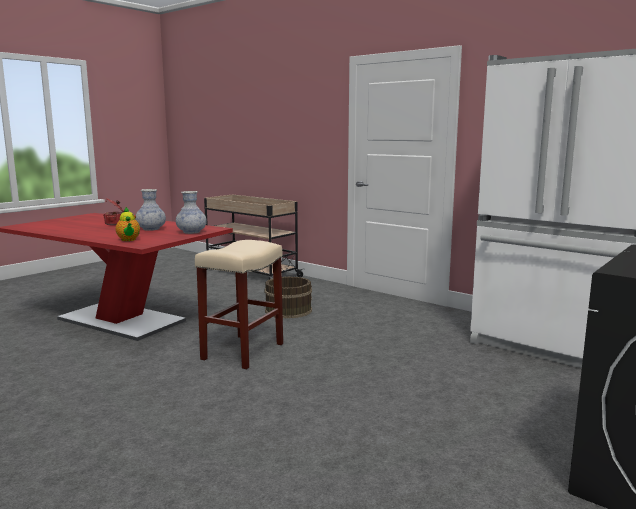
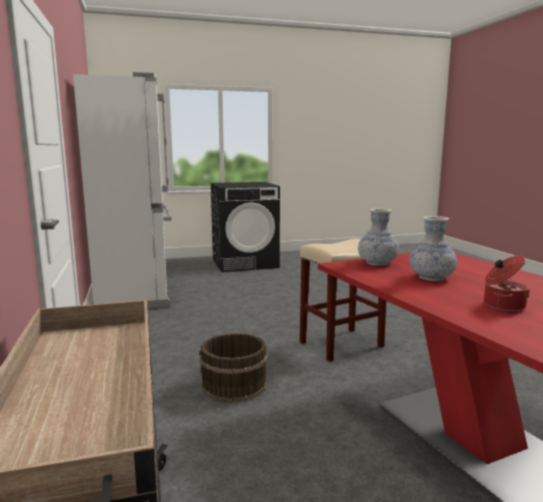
camera: 145 degrees left, 0 degrees up
teapot [116,207,140,241] -> none

